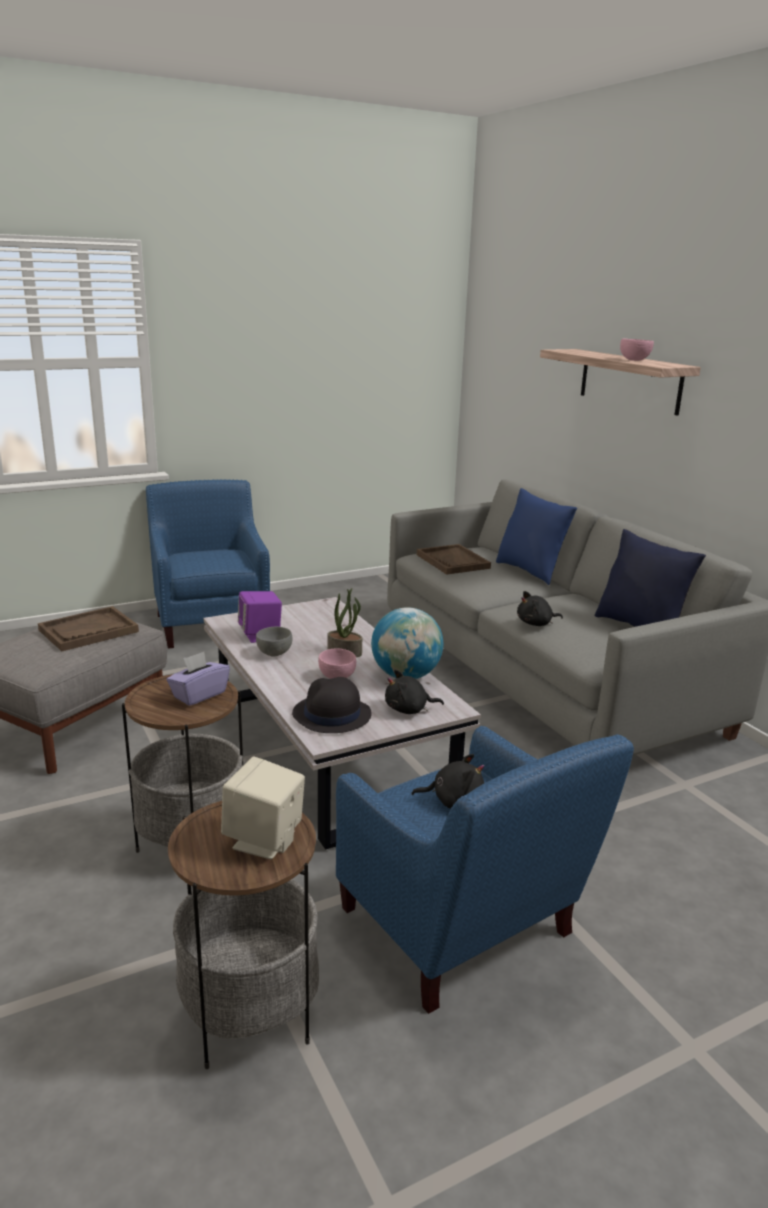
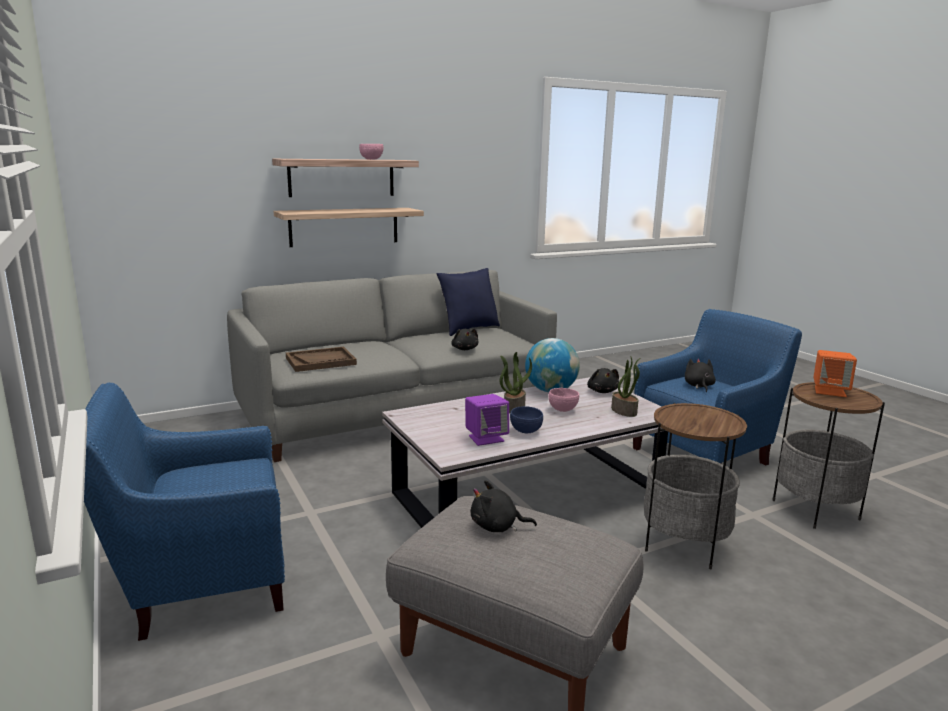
camera: 90 degrees left, 5 degrees down
brown tray [38,606,139,651] -> black plush toy [471,480,537,532]
purple tissue box [167,652,230,706] -> none
beige speaker [221,756,305,859] -> orange speaker [813,350,857,397]
grey bowl [256,627,292,657] -> blue bowl [510,406,543,433]
black hat [292,677,372,733] -> potted plant [611,357,640,417]
blue pillow [496,488,577,585] -> none
none -> shelf [273,208,424,247]

